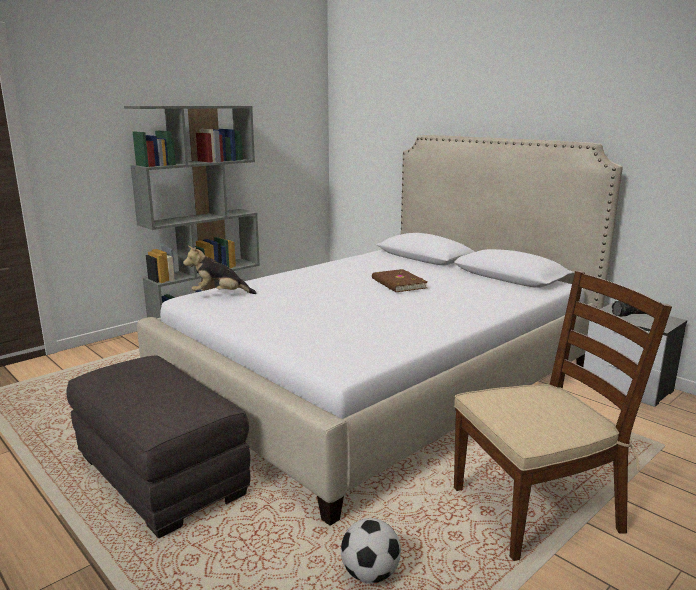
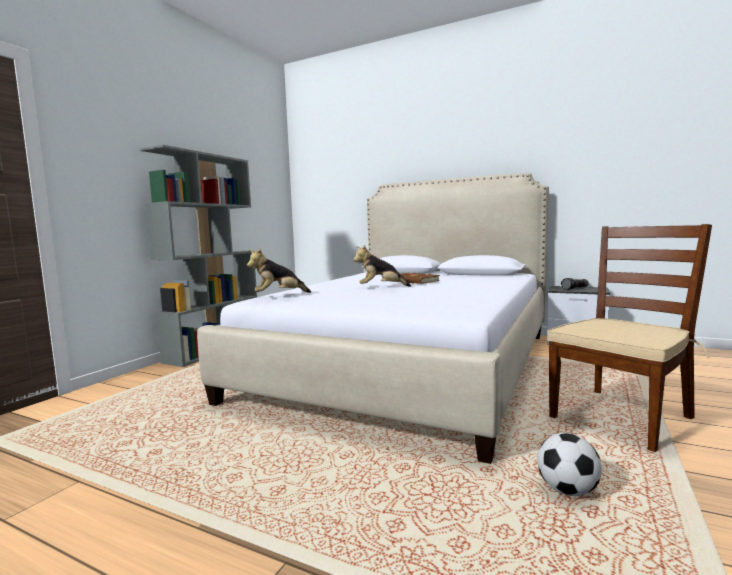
camera: 20 degrees left, 10 degrees down
grey ottoman [66,355,251,538] -> none
none -> plush toy [353,245,411,287]

